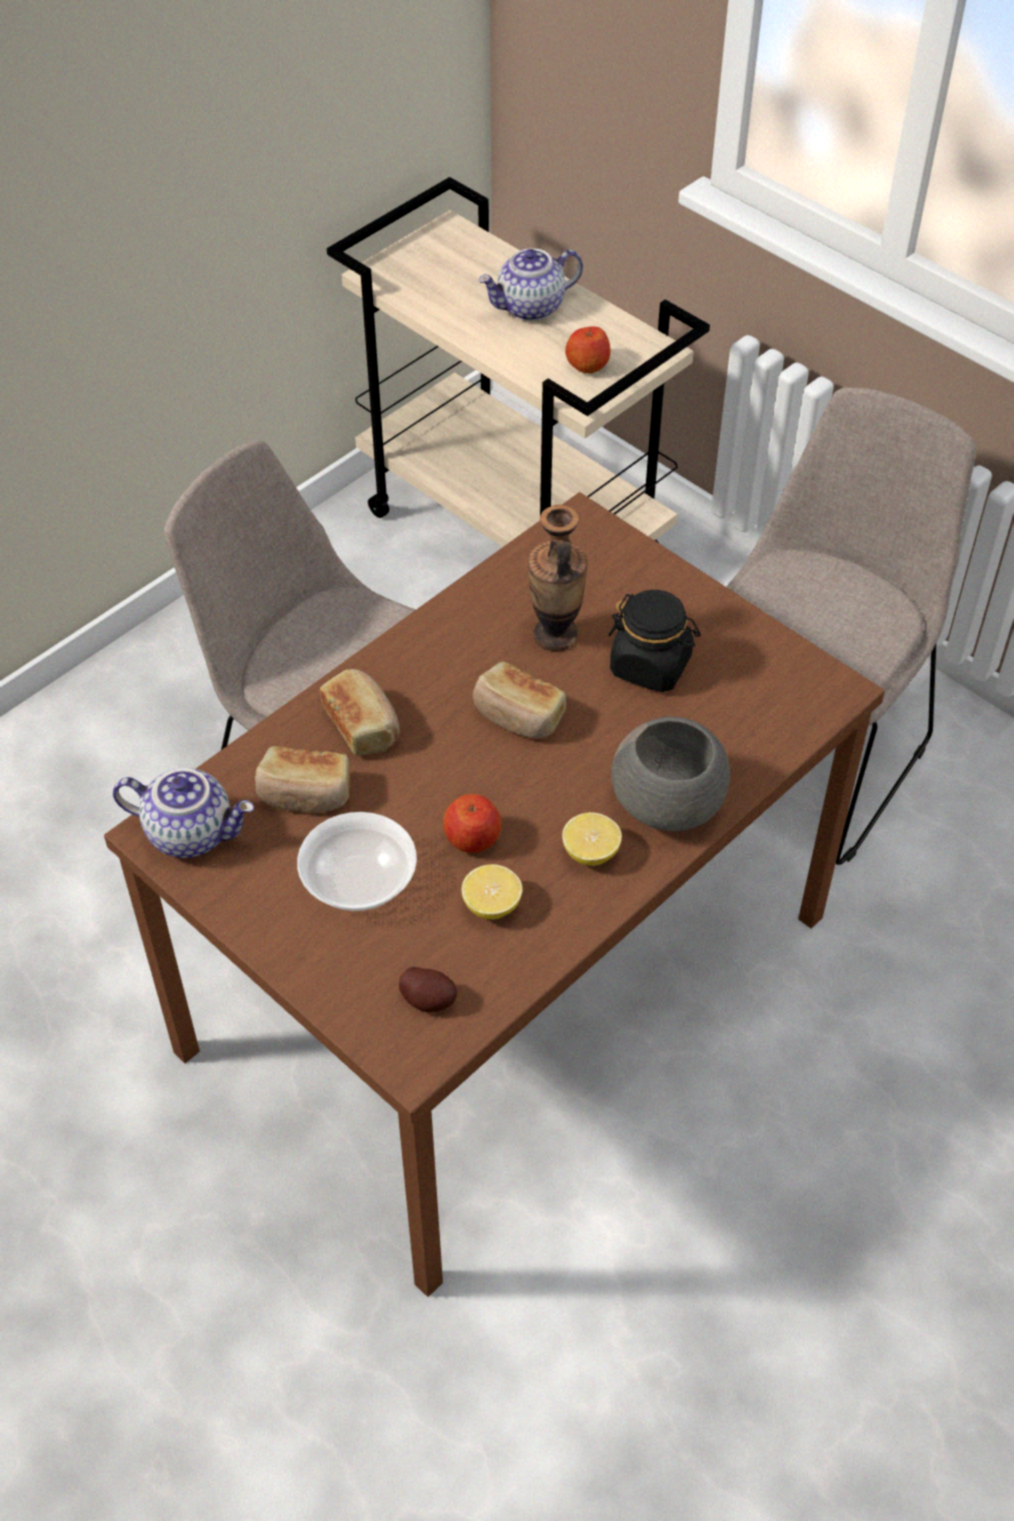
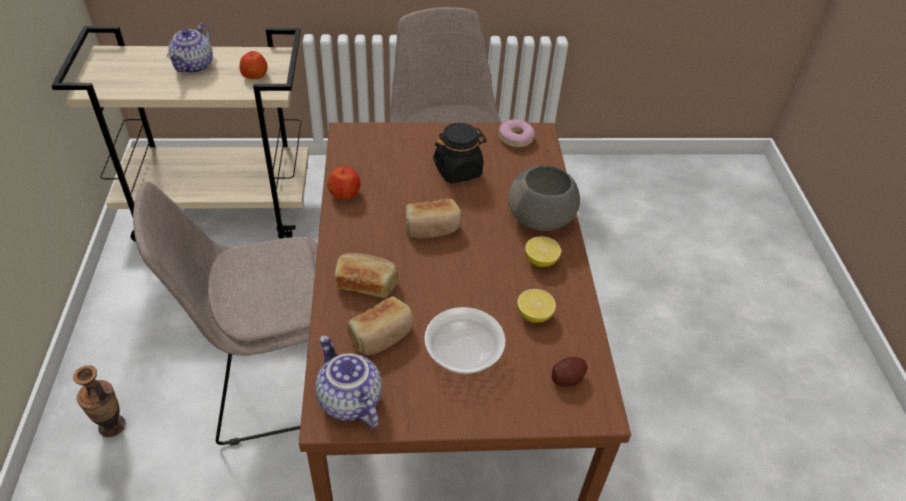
camera: 50 degrees left, 5 degrees down
teapot [113,768,254,858] -> teapot turned 90 degrees counterclockwise [315,335,382,428]
apple [443,794,501,853] -> apple moved to [327,167,361,200]
vase [528,505,588,651] -> vase moved to [73,365,126,437]
none -> donut [499,119,535,147]

